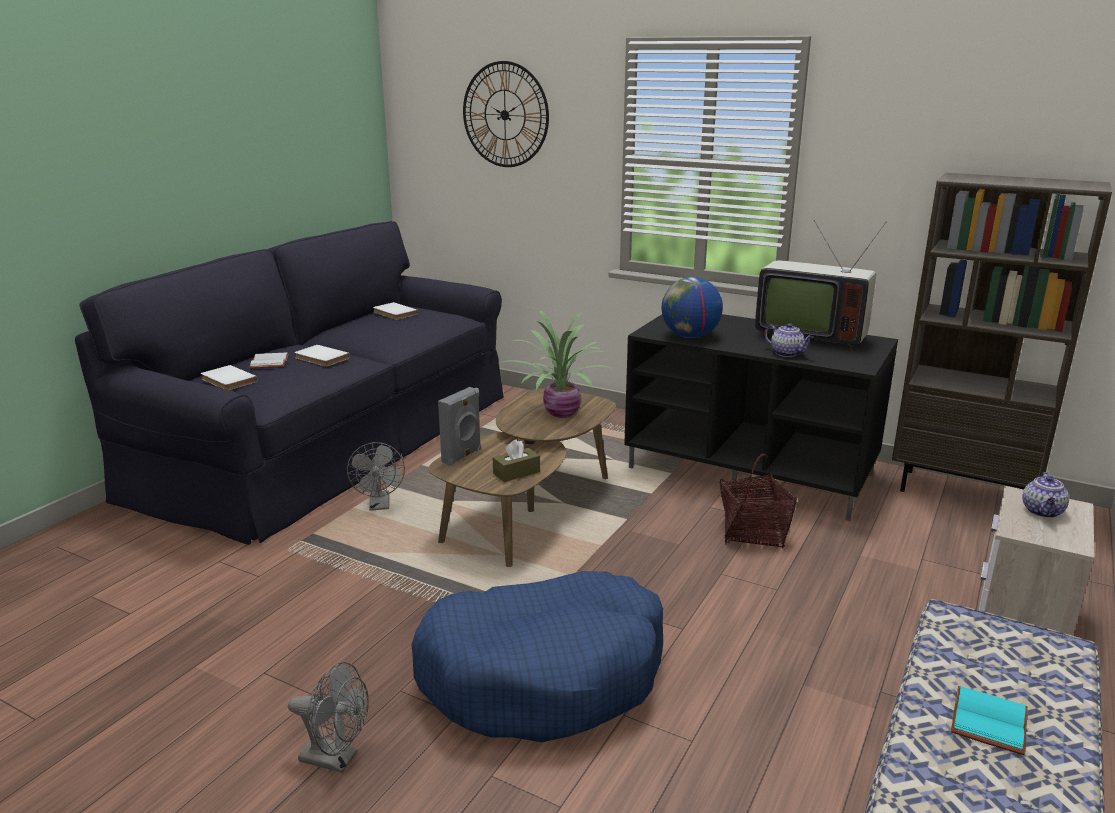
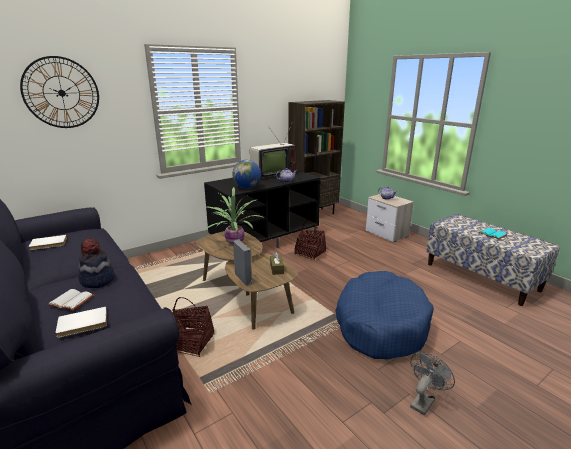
camera: 65 degrees left, 0 degrees up
white book [294,345,350,366] -> hat [79,238,115,288]
grey fan [347,442,405,511] -> basket [173,297,214,357]

